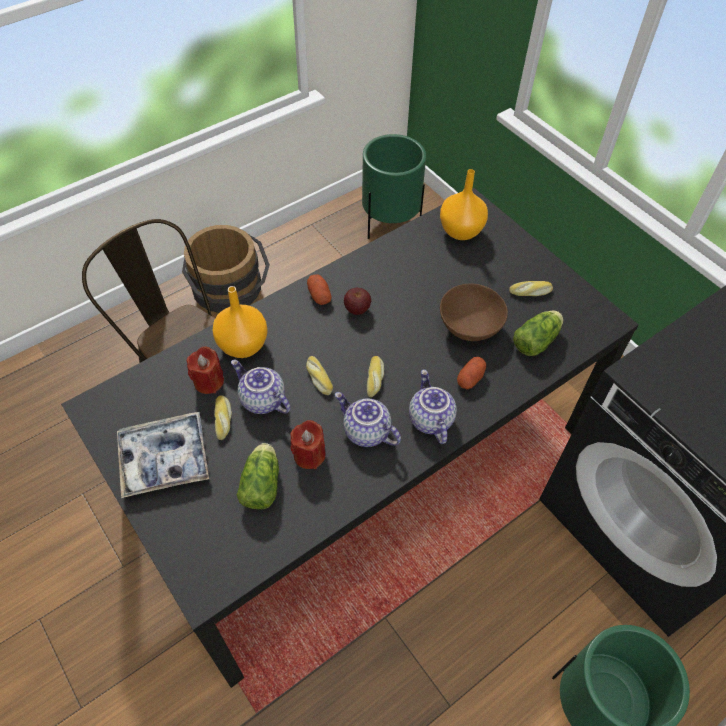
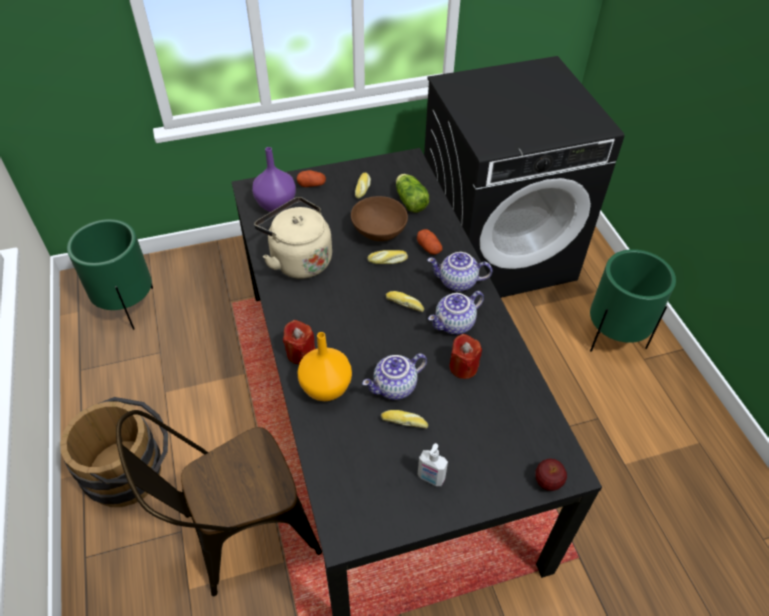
camera: 70 degrees left, 5 degrees down
tray [117,412,209,498] -> soap dispenser [417,443,448,486]
red candle [187,347,224,394] -> red candle moved to [283,320,315,364]
lettuce [237,443,279,510] -> none
bread [306,356,333,395] -> bread moved to [367,250,408,264]
potato [307,274,332,305] -> potato moved to [297,170,326,187]
apple [344,288,371,315] -> apple moved to [535,459,567,491]
orange vase [440,169,488,240] -> purple vase [252,147,296,212]
none -> beige kettle [254,197,332,279]

